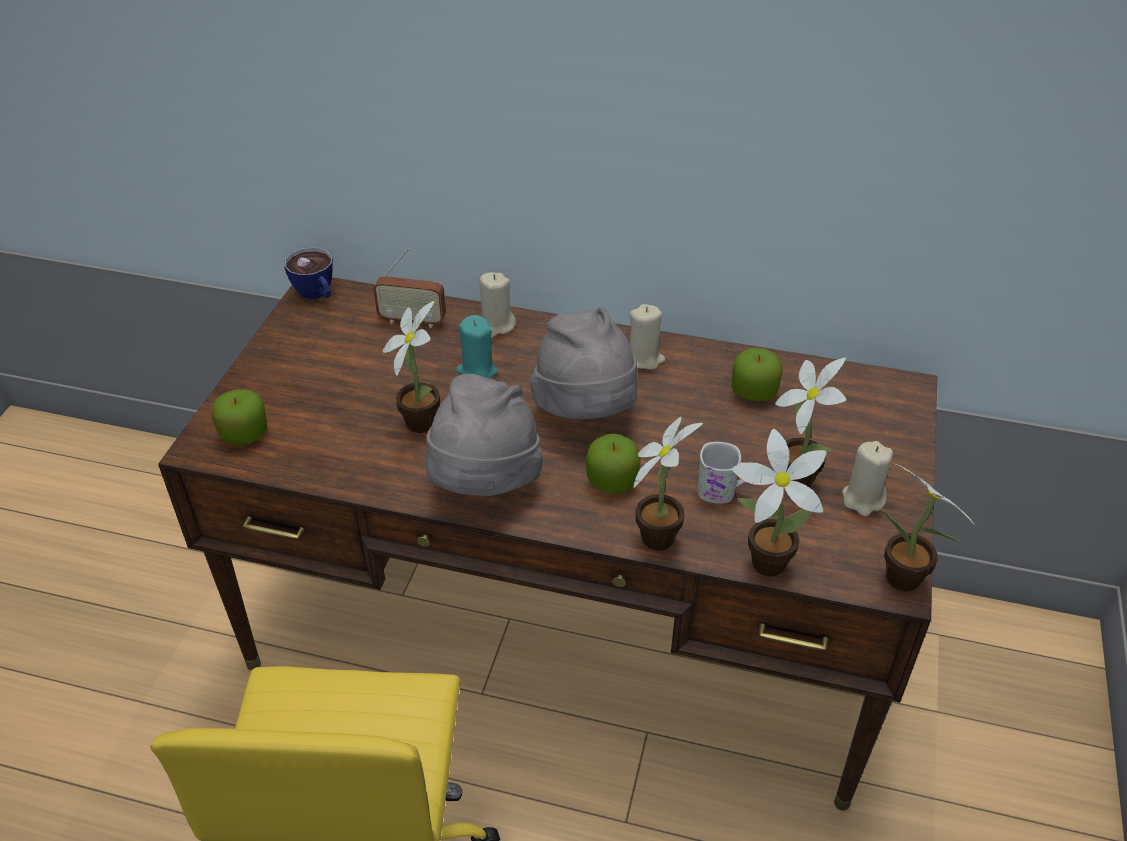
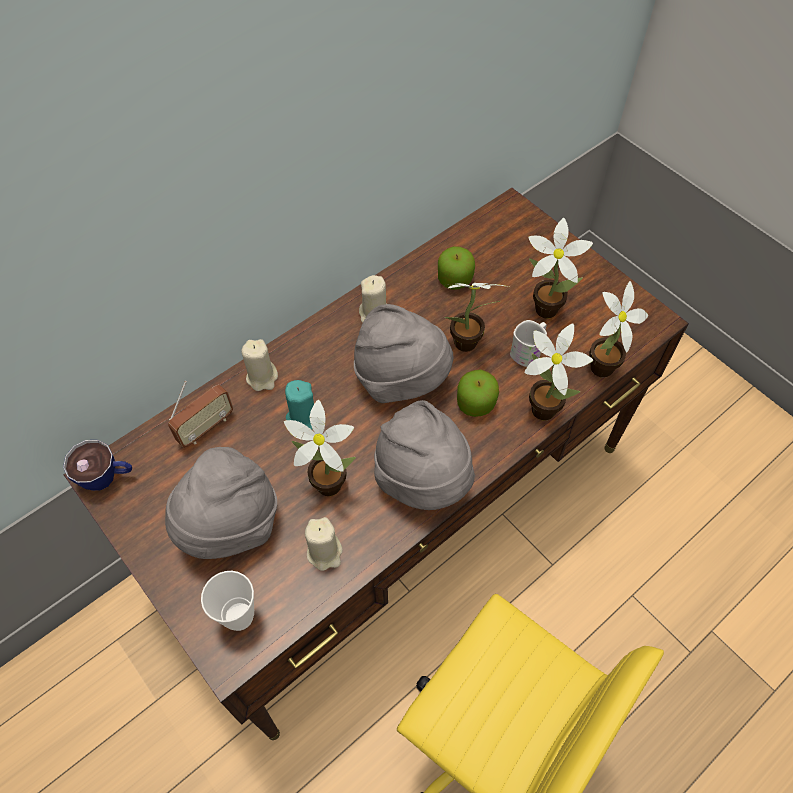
camera: 55 degrees left, 15 degrees up
apple [211,389,268,445] -> cup [201,571,254,631]
beige candle [842,441,893,517] -> beige candle moved to [305,517,343,571]
potted plant [882,463,975,591] -> potted plant moved to [444,283,509,352]
none -> grey hat [165,447,277,559]

